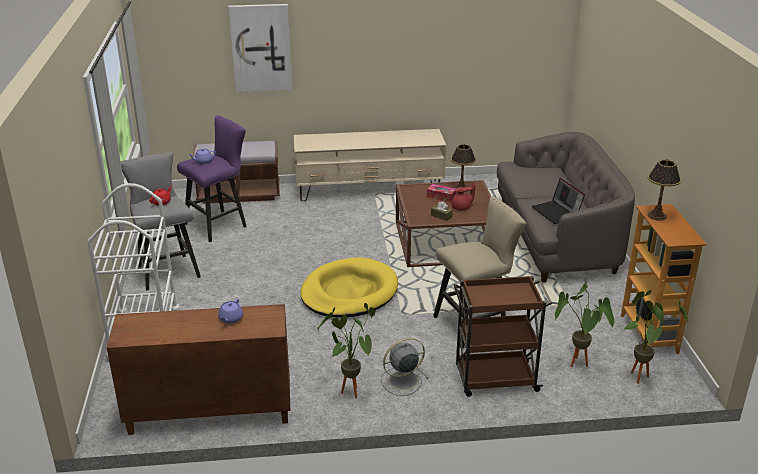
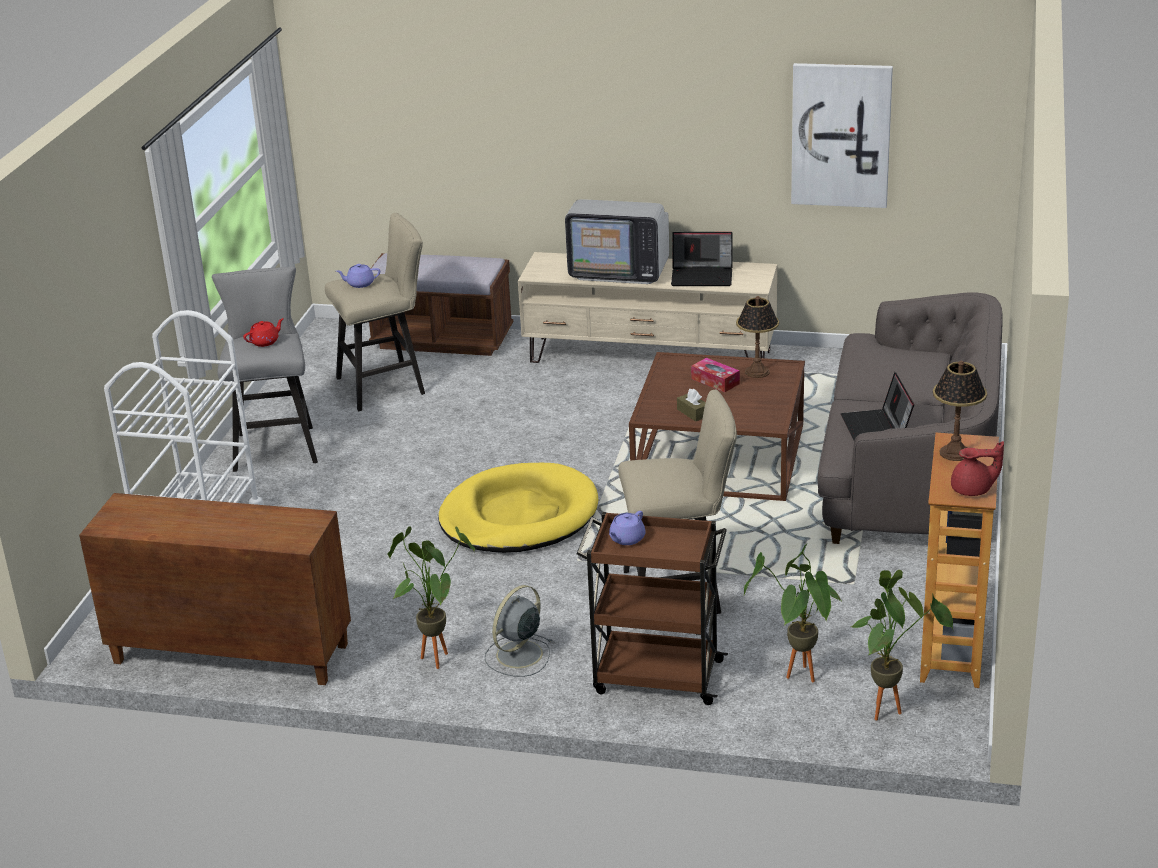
camera: 20 degrees right, 0 degrees up
purple stool [177,115,247,242] -> beige stool [325,213,425,411]
purple teapot [218,299,243,324] -> purple teapot moved to [609,511,645,545]
picture [228,4,292,92] -> picture moved to [791,63,893,208]
grey fan [381,338,428,396] -> grey fan turned 45 degrees counterclockwise [485,585,552,677]
red teapot [452,182,475,210] -> red teapot moved to [951,441,1004,496]
none -> television [565,199,669,284]
none -> laptop [671,232,732,286]

